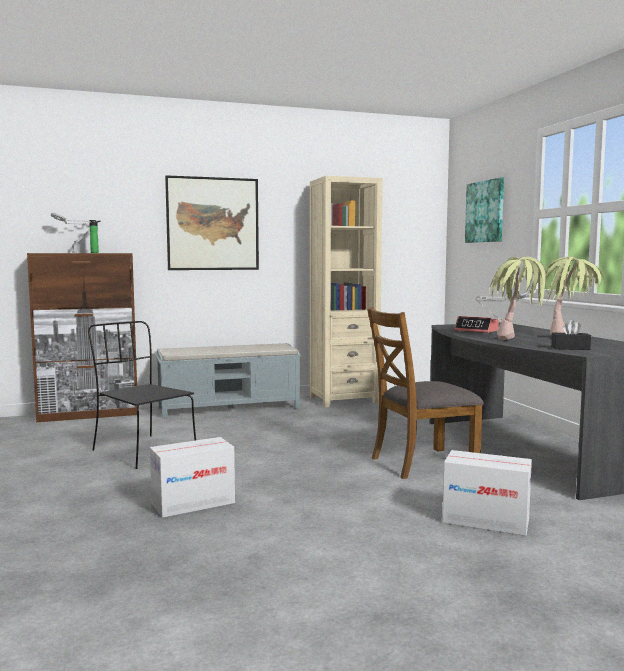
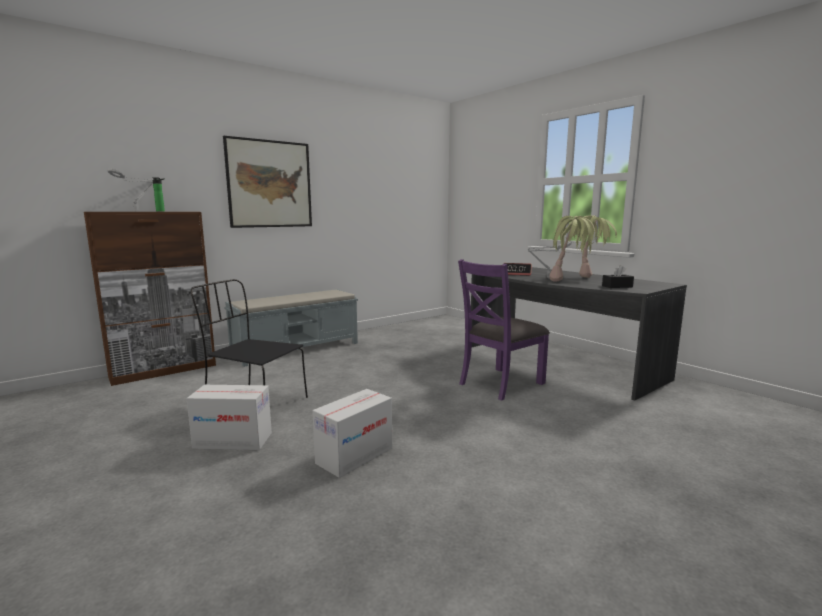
camera: 20 degrees left, 5 degrees up
beige bookcase [310,176,383,407] -> none
brown chair [367,307,484,479] -> purple chair [458,259,550,401]
cardboard box [442,450,532,536] -> cardboard box moved to [187,385,272,450]
picture [465,177,504,243] -> none

